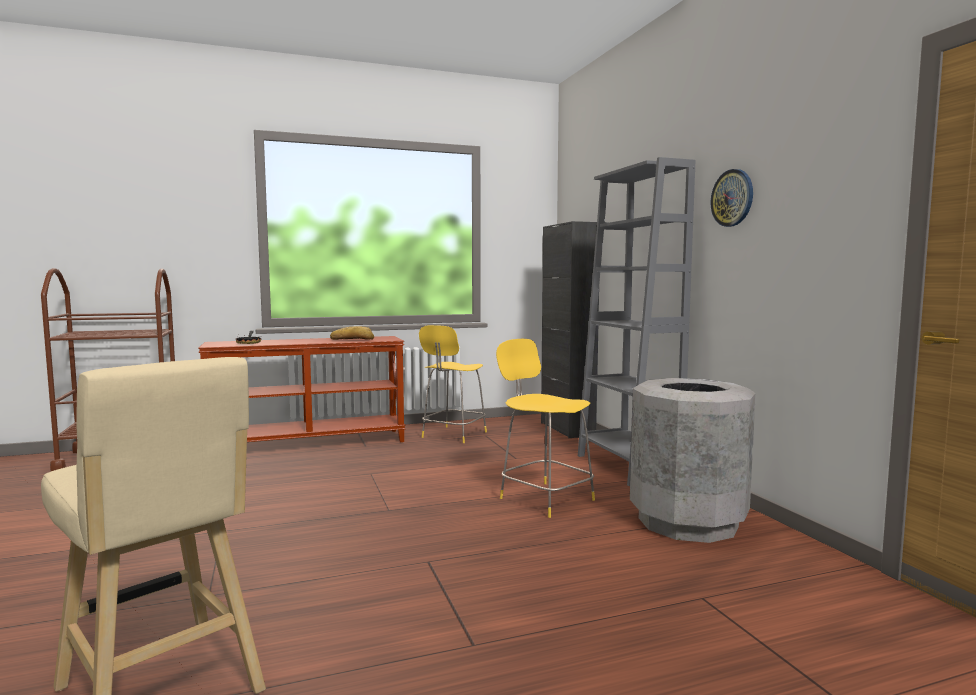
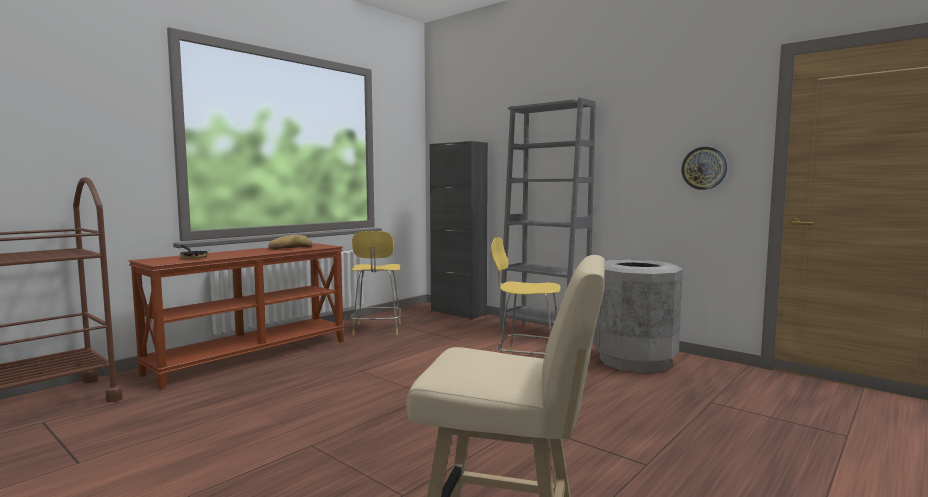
camera: 30 degrees left, 0 degrees up
wall clock [711,169,753,227] -> wall clock moved to [681,147,727,190]

